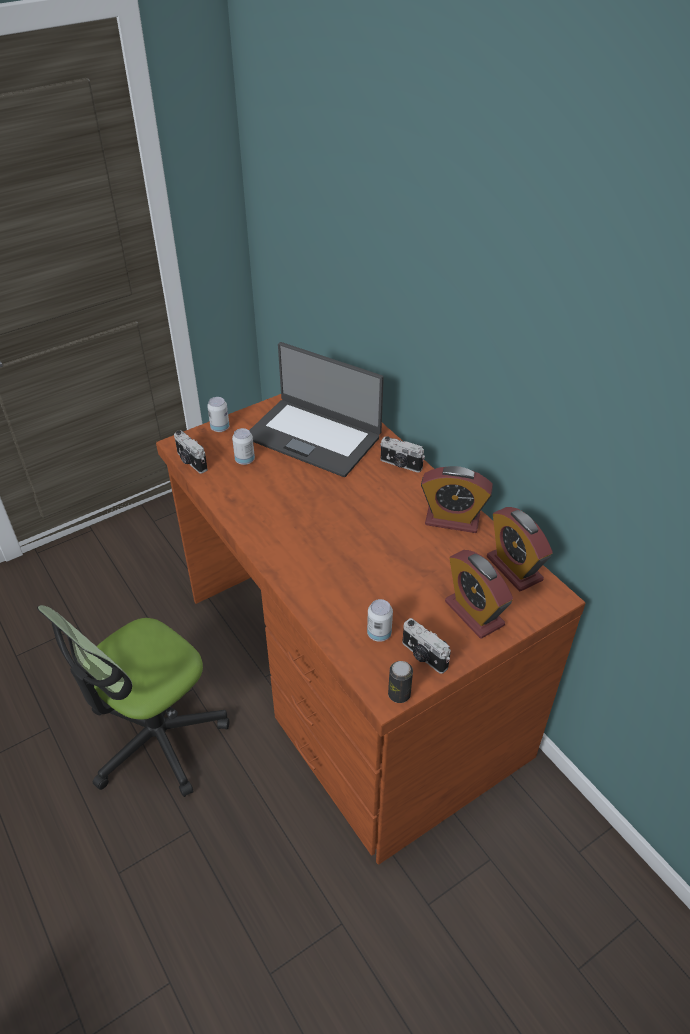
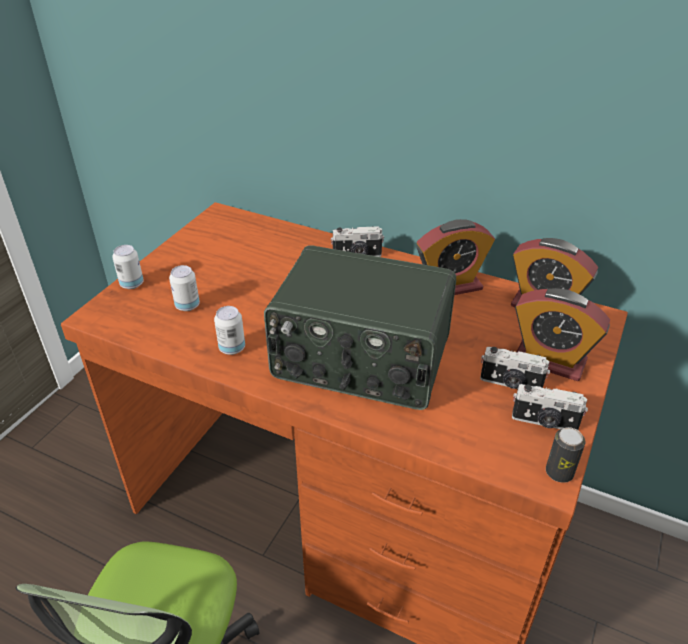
camera: 30 degrees left, 5 degrees down
camera [174,431,208,474] -> camera moved to [480,347,550,389]
laptop [249,342,384,477] -> none
can [367,599,393,642] -> can moved to [214,306,245,355]
none -> radio [264,245,456,410]

